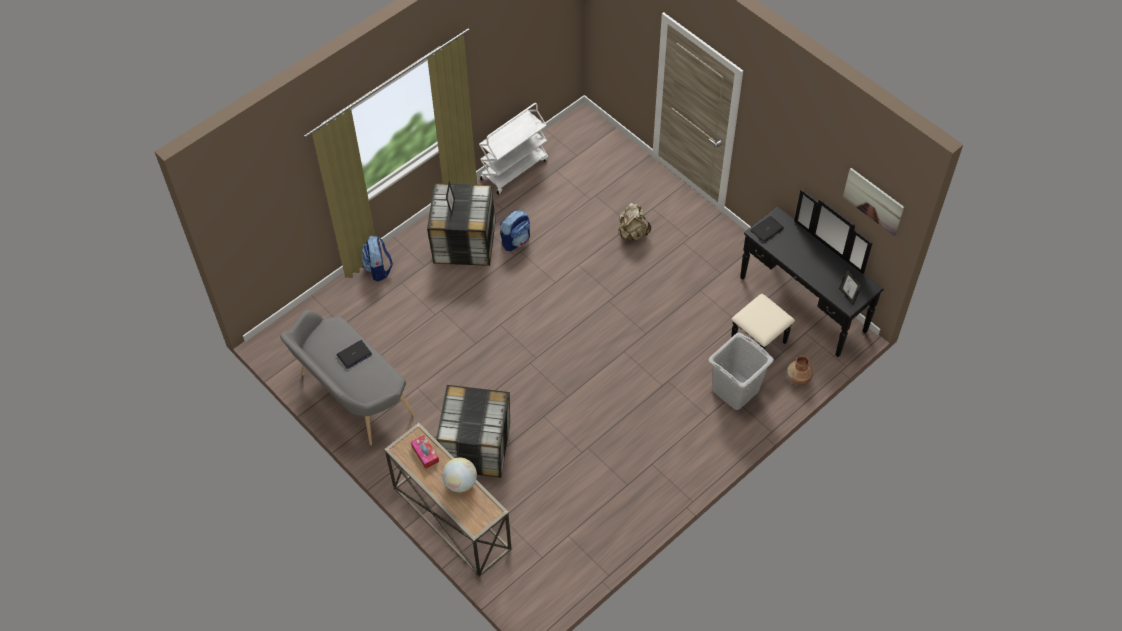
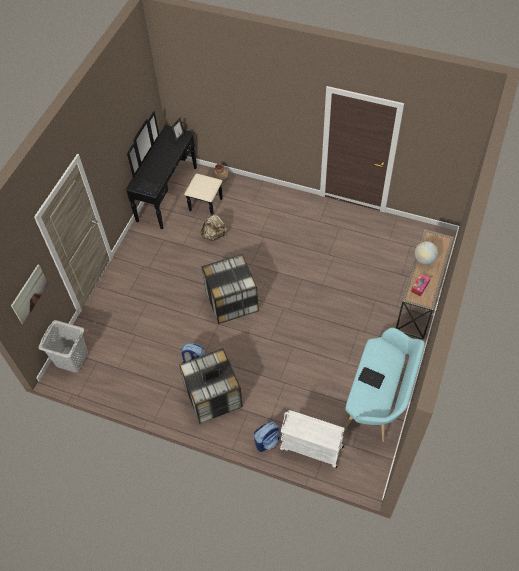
camera: 115 degrees left, 0 degrees up
grey bench [280,310,415,445] -> turquoise bench [344,328,425,442]
storage box [436,385,510,478] -> storage box moved to [201,254,259,324]
white cart [479,103,548,195] -> white cart moved to [280,410,345,468]
beige backpack [618,203,651,241] -> beige backpack moved to [200,214,227,241]
grey laundry basket [709,333,774,410] -> grey laundry basket moved to [38,320,88,373]
picture [843,168,904,236] -> picture moved to [11,265,48,324]

